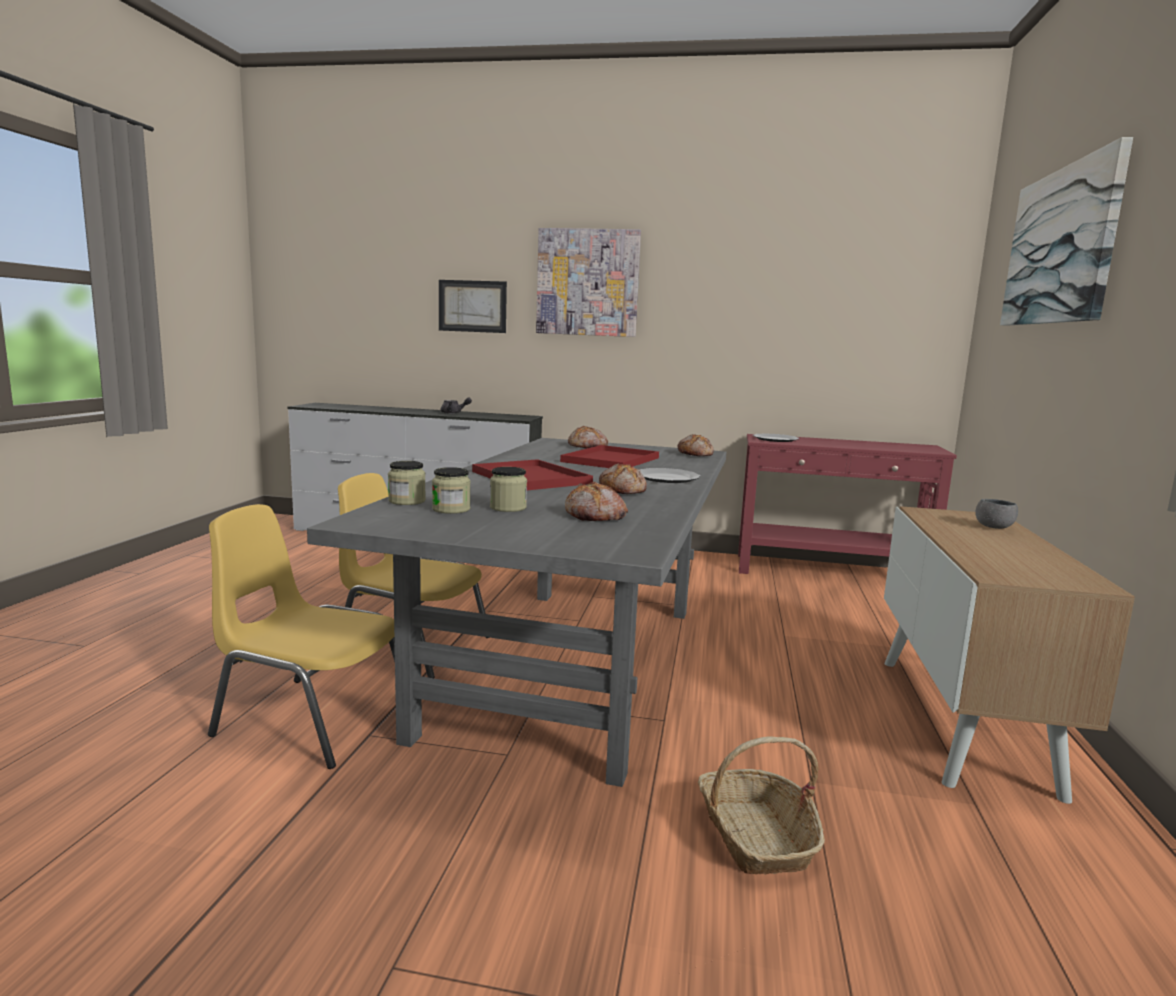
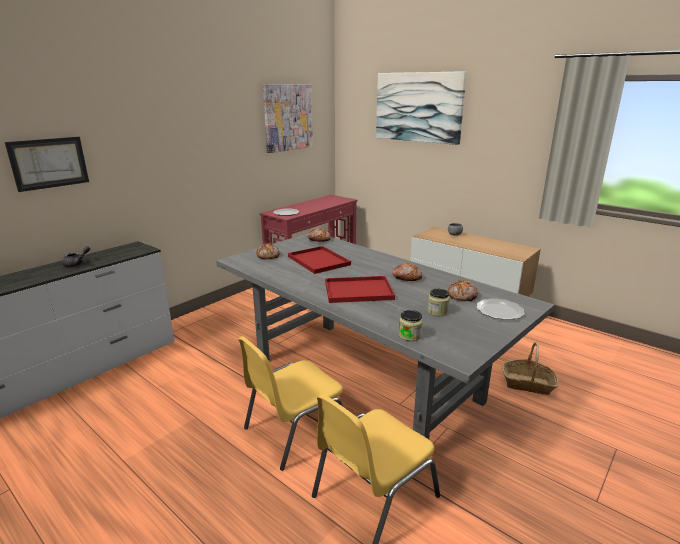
camera: 60 degrees left, 10 degrees up
jar [432,467,471,514] -> none
picture [536,228,641,337] -> picture moved to [263,84,313,153]
plate [639,468,700,483] -> plate moved to [476,298,525,320]

